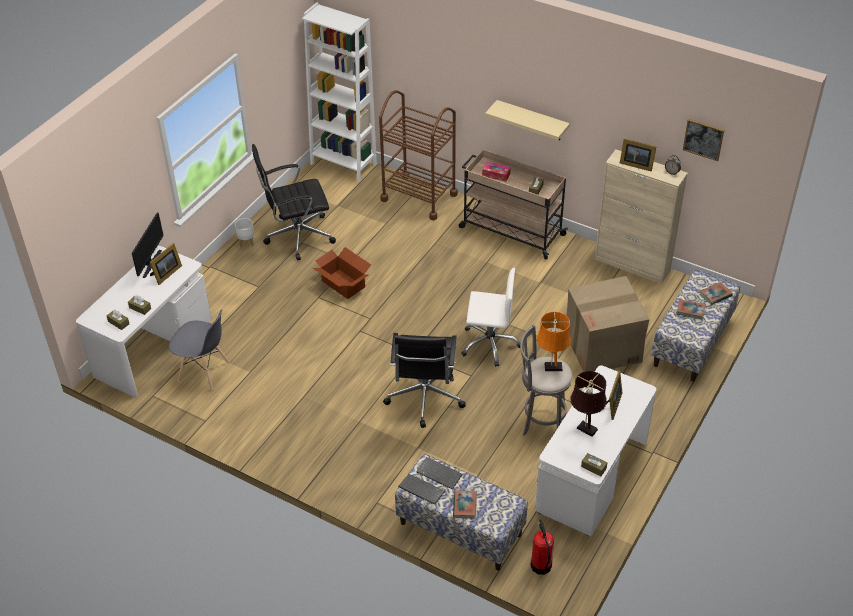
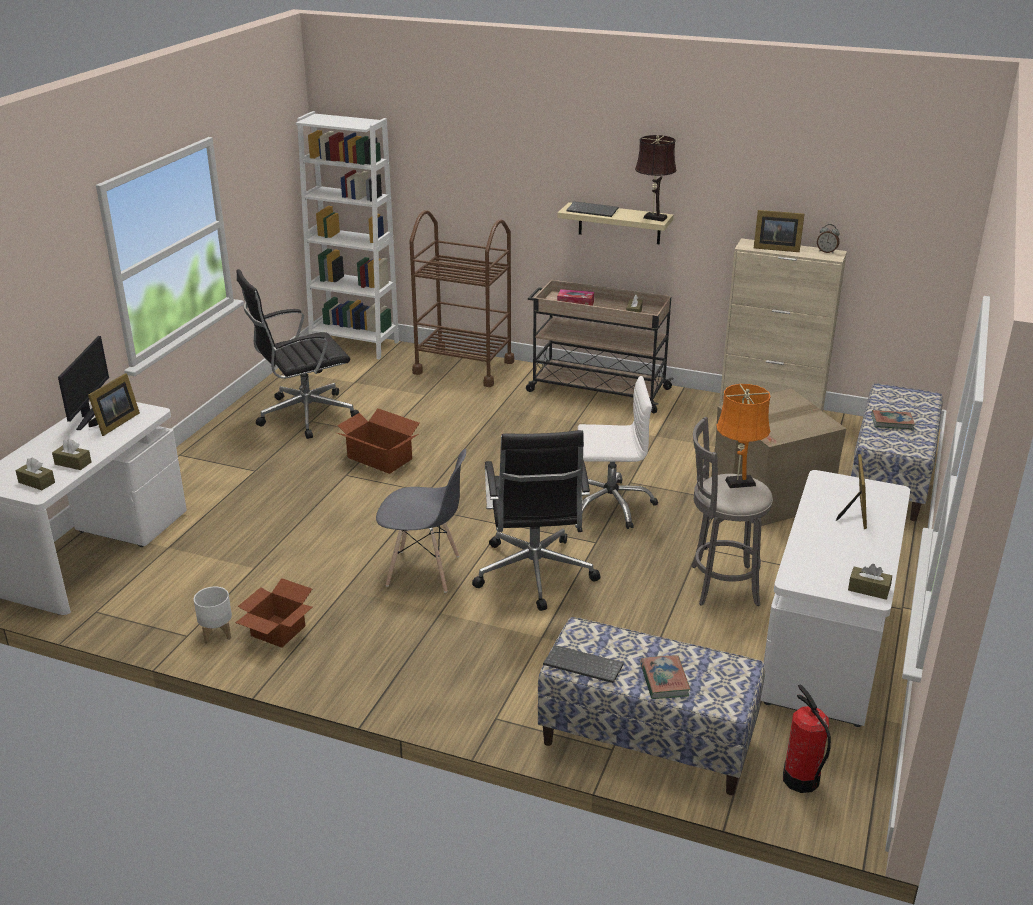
camera: 10 degrees left, 15 degrees down
grey chair [169,310,230,391] -> grey chair moved to [376,449,466,593]
white planter [235,218,254,247] -> white planter moved to [194,587,232,644]
keyboard [416,457,463,490] -> keyboard moved to [566,201,618,217]
brown table lamp [570,371,607,437] -> brown table lamp moved to [635,135,676,222]
picture [683,119,724,161] -> none
book [700,282,733,305] -> none
none -> cardboard box [235,578,312,648]

